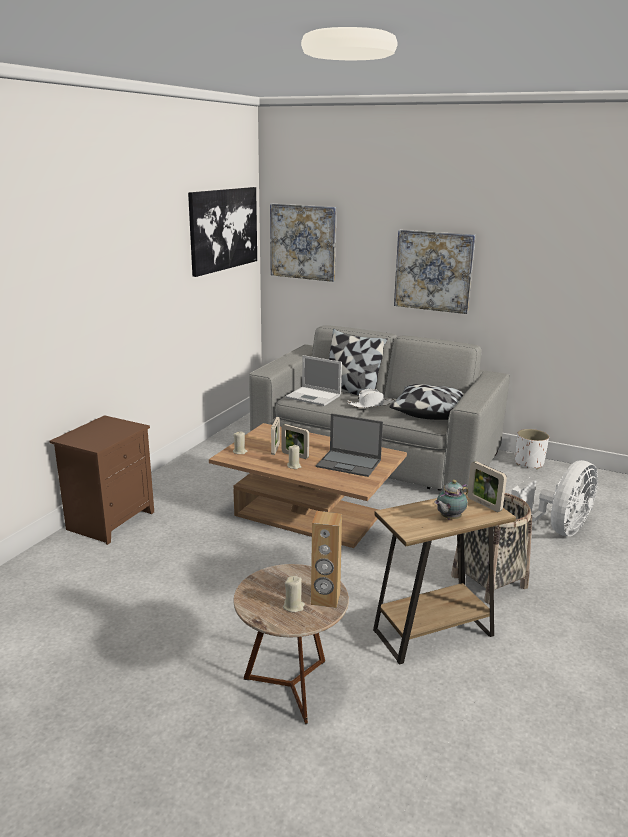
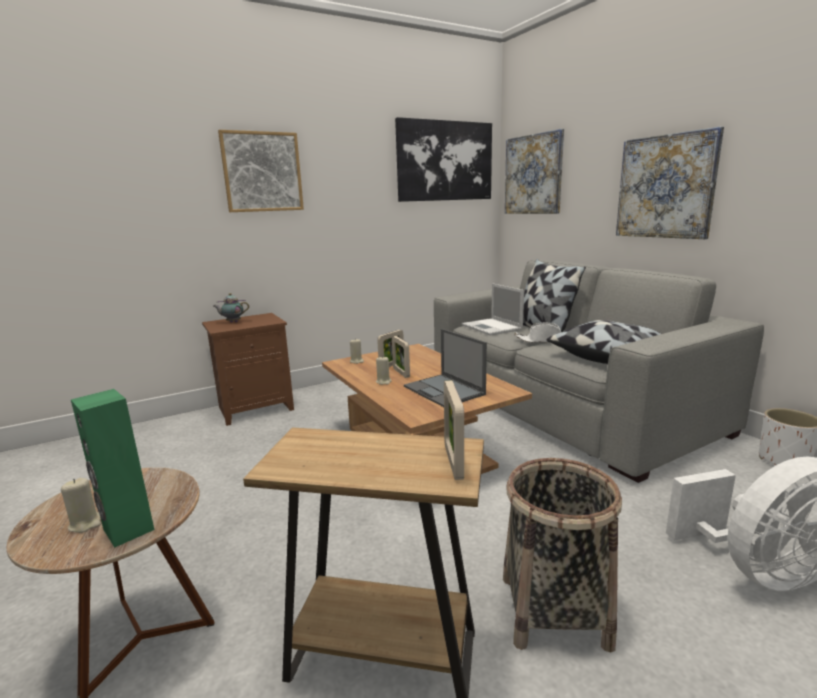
camera: 35 degrees right, 5 degrees down
brown speaker [311,511,342,608] -> green speaker [71,389,154,548]
teapot [434,480,469,519] -> teapot moved to [213,293,249,323]
none -> picture [218,130,304,212]

